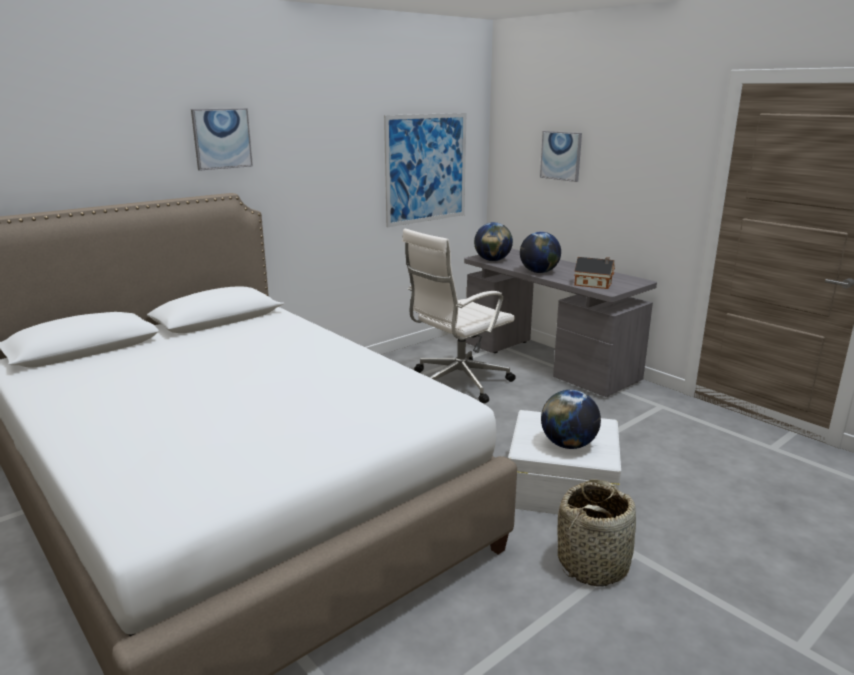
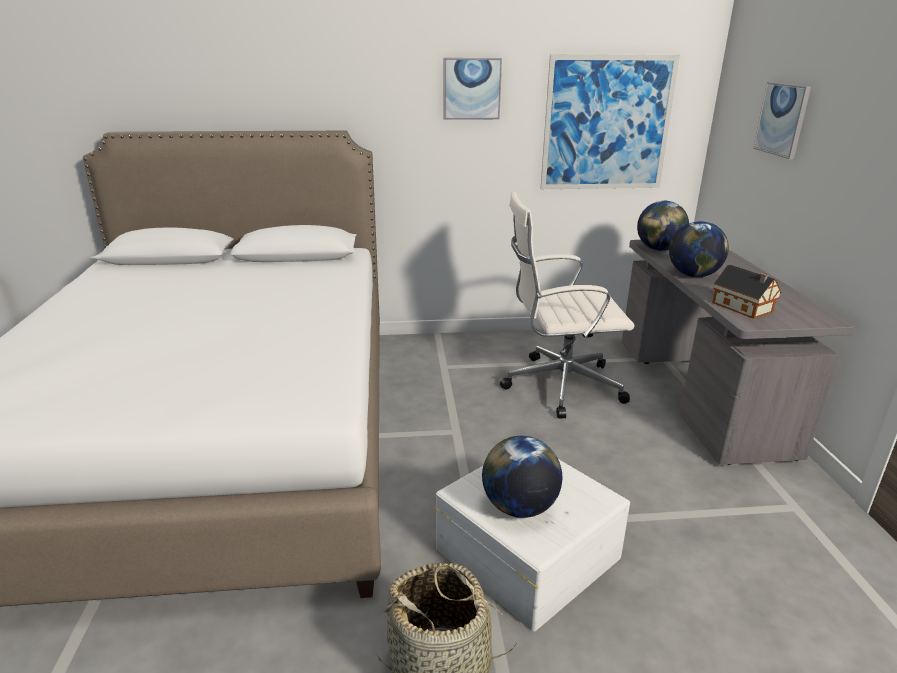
camera: 35 degrees right, 5 degrees up
picture [191,108,253,171] -> picture moved to [443,58,502,120]

